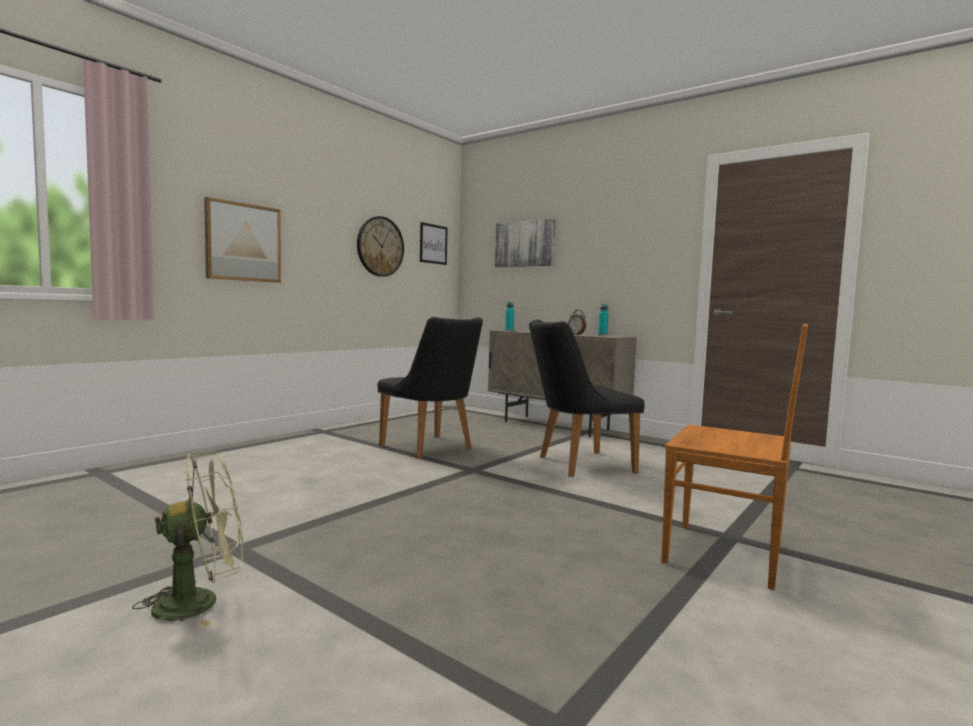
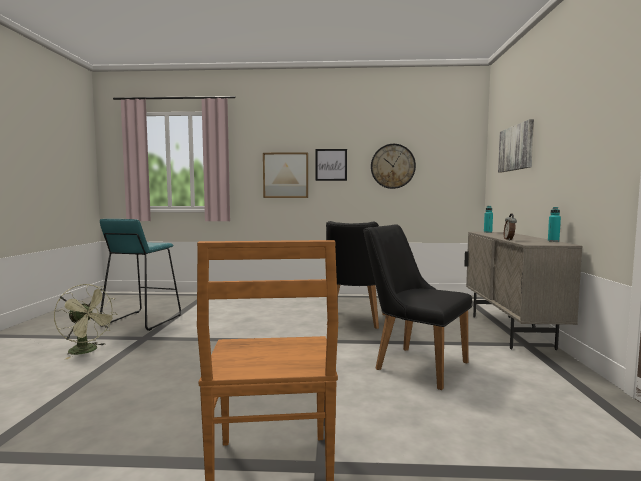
camera: 55 degrees right, 0 degrees up
picture [420,222,448,265] -> picture moved to [316,149,347,181]
none -> turquoise stool [100,219,181,331]

